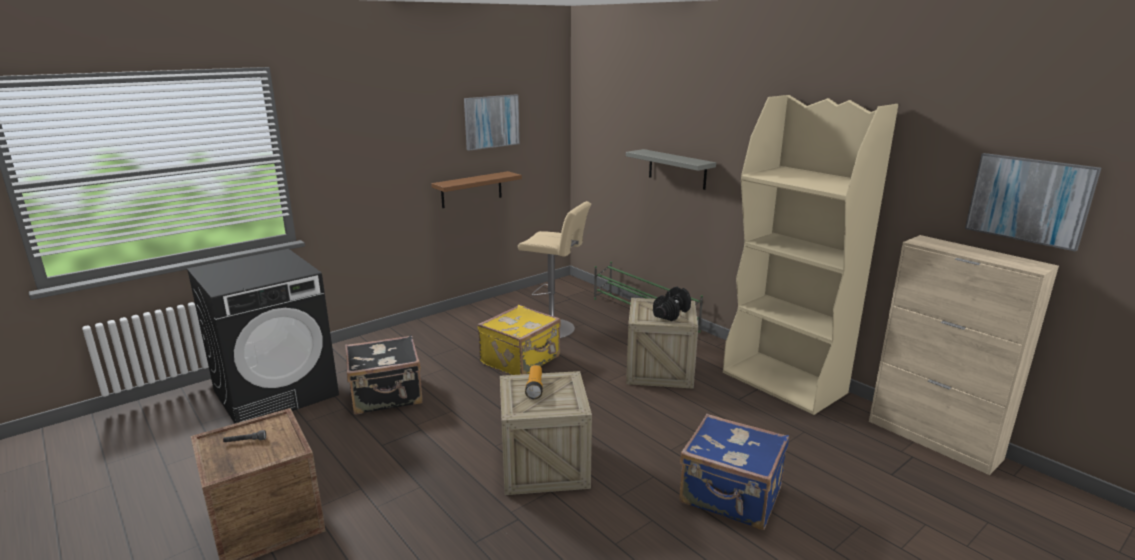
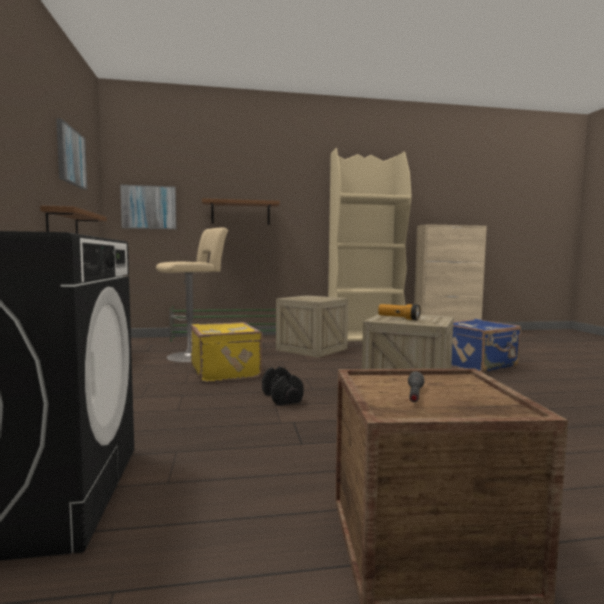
camera: 60 degrees left, 15 degrees down
black suitcase [345,335,423,415] -> none
grey shelf [626,149,716,190] -> brown shelf [202,198,280,225]
black dumbbell [653,286,691,321] -> black dumbbell moved to [262,367,303,406]
picture [965,153,1101,252] -> picture moved to [120,185,177,229]

